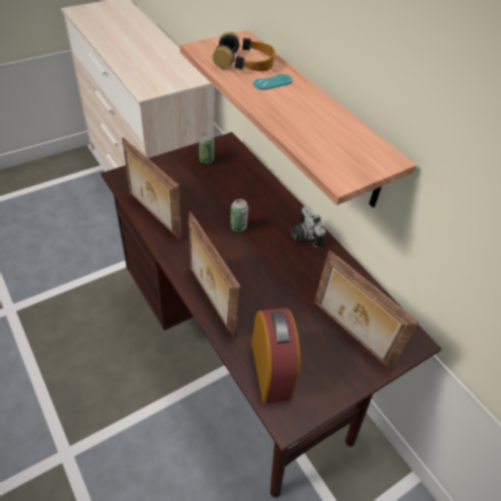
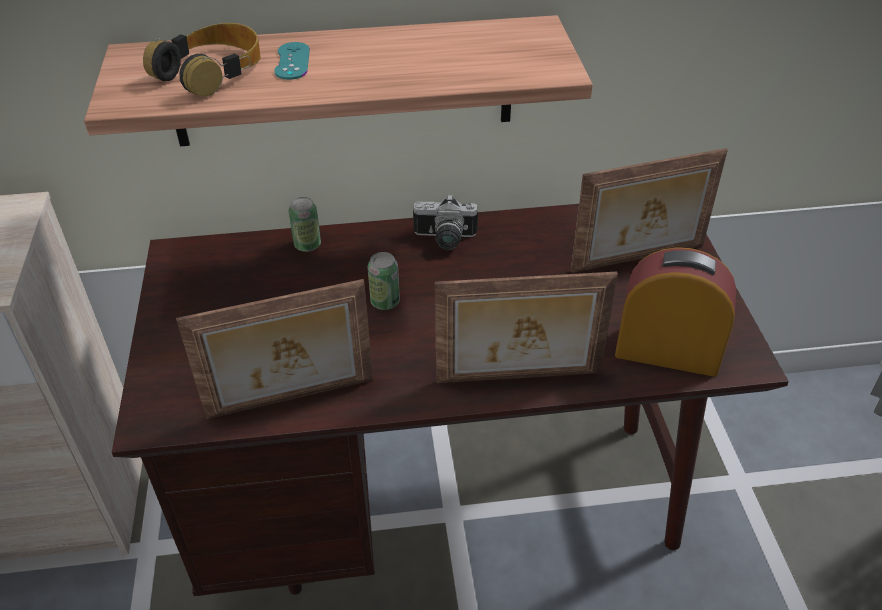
camera: 60 degrees left, 5 degrees down
can [199,133,214,164] -> can moved to [289,197,321,252]

